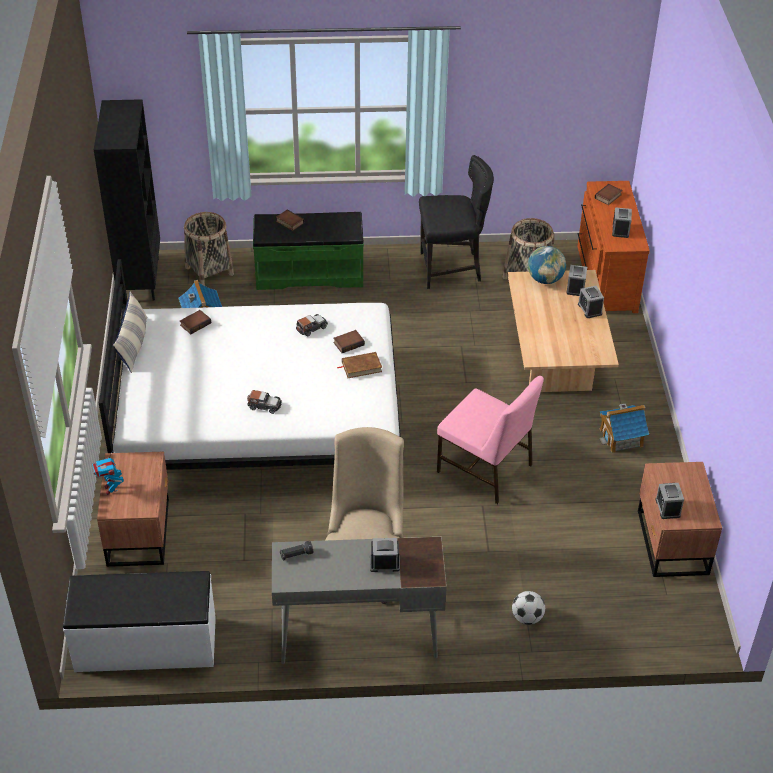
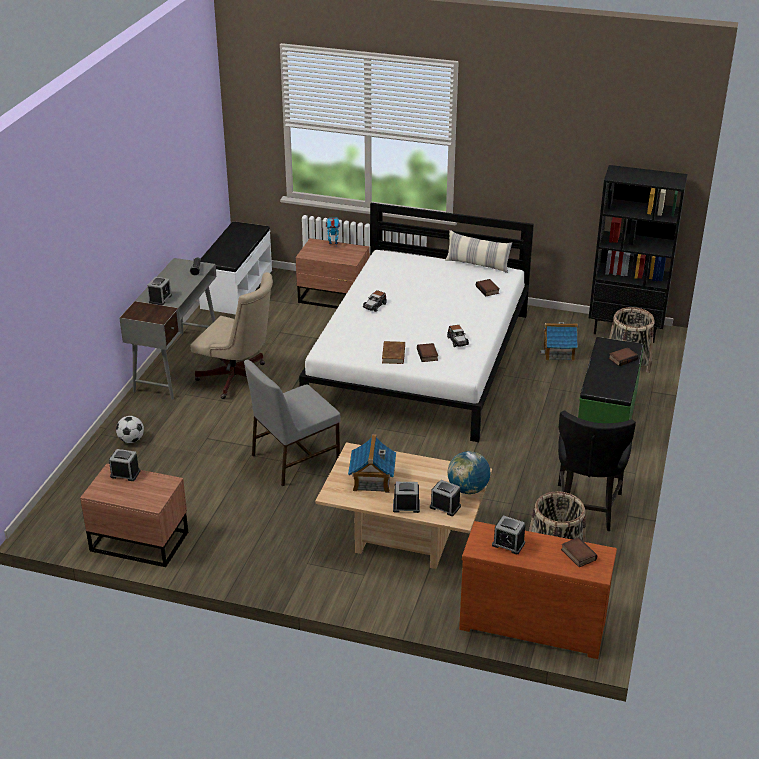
camera: 110 degrees right, 10 degrees down
pink chair [437,376,544,504] -> grey chair [244,360,341,486]
toy house [599,404,649,453] -> toy house moved to [348,434,396,493]

